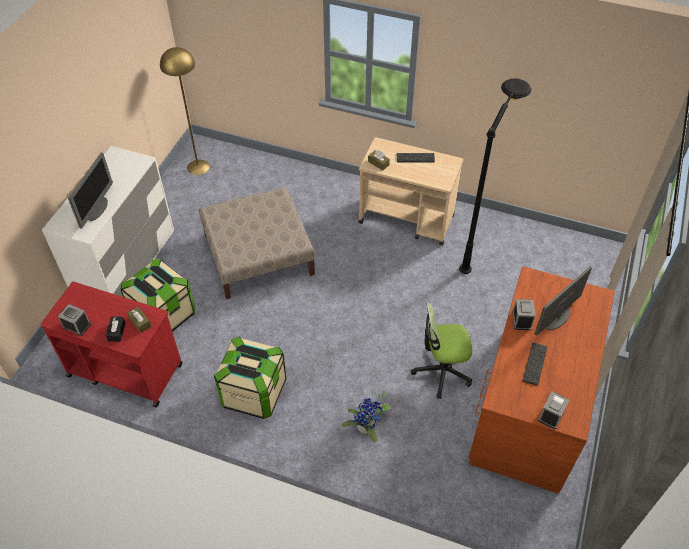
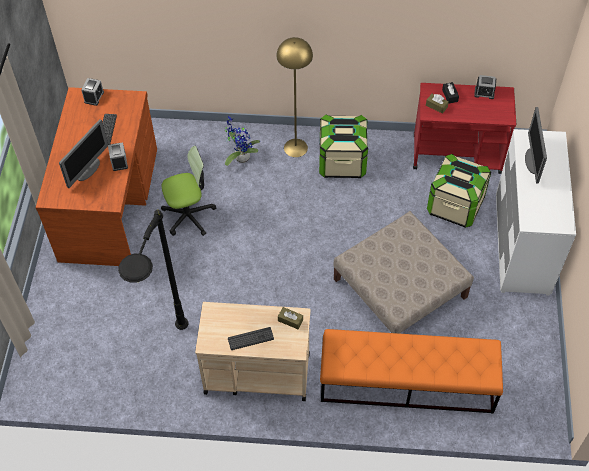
camera: 165 degrees right, 5 degrees up
yellow floor lamp [160,47,209,175] -> yellow floor lamp moved to [276,37,313,157]
none -> orange bench [320,329,503,414]

